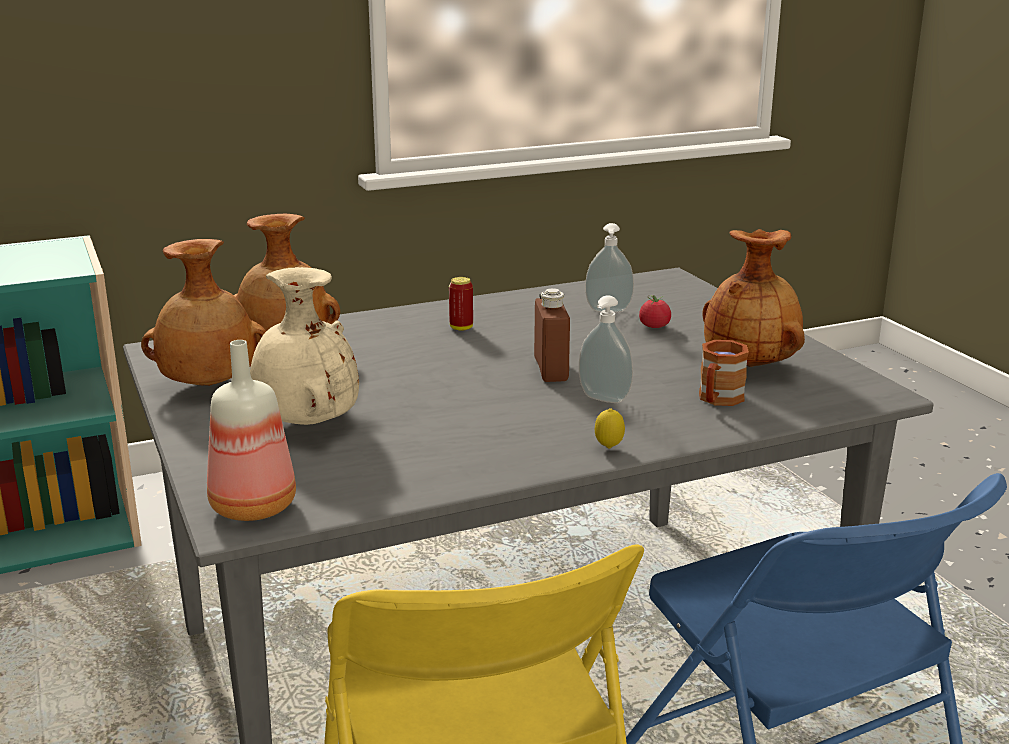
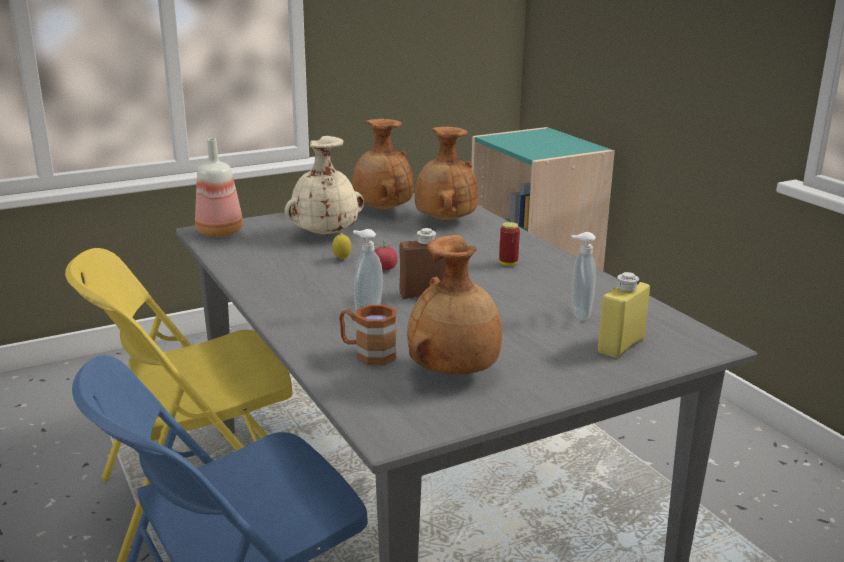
camera: 85 degrees right, 0 degrees up
lemon [595,408,625,448] -> lemon moved to [332,233,351,260]
tomato [639,295,671,328] -> tomato moved to [374,241,398,270]
none -> yellow bottle [598,272,650,358]

